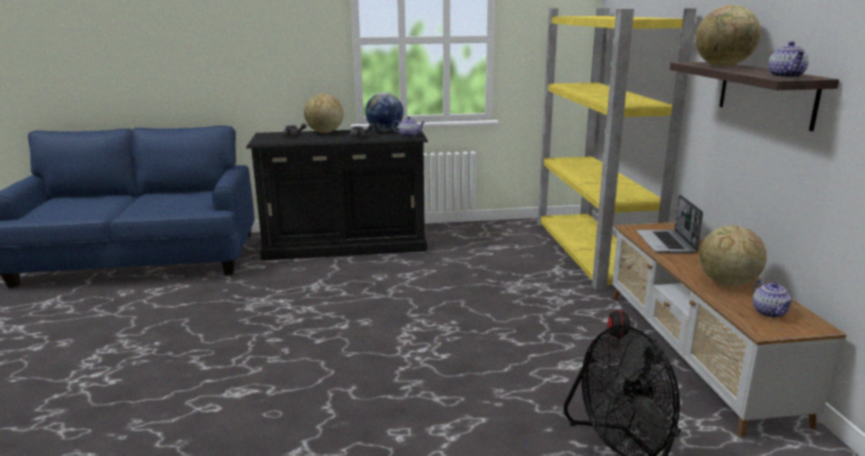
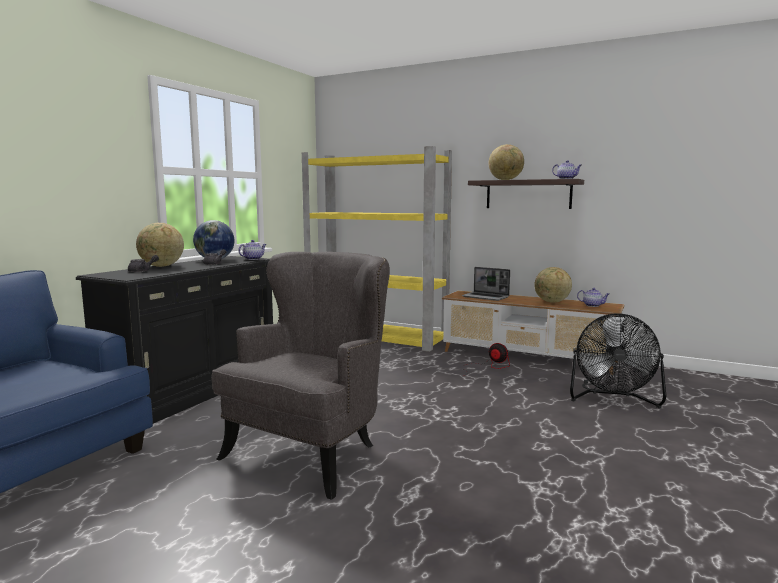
camera: 55 degrees left, 10 degrees down
none -> grey armchair [211,252,390,500]

